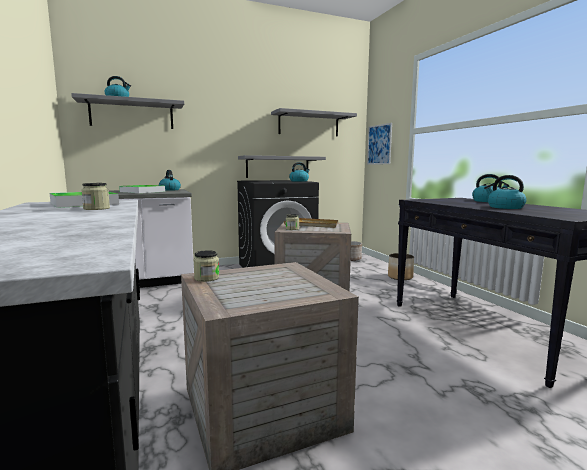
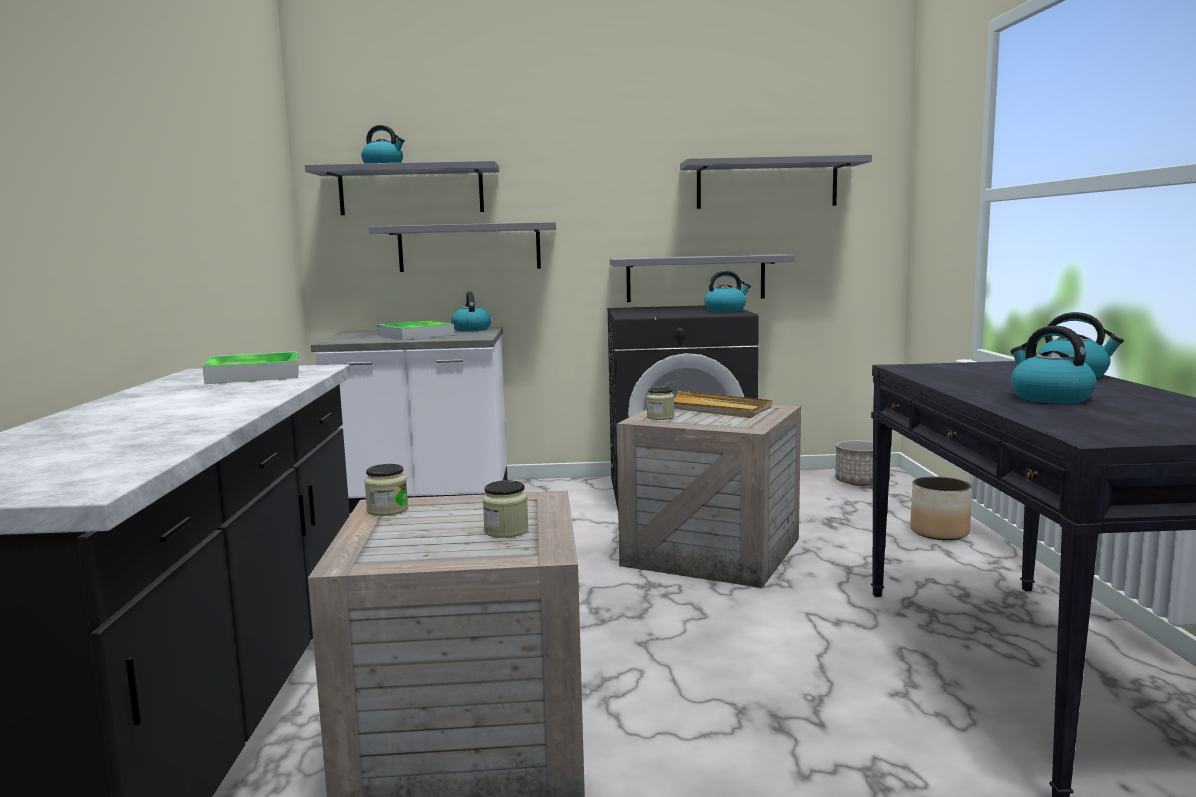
camera: 20 degrees right, 0 degrees up
jar [81,183,110,210] -> jar moved to [483,480,529,538]
picture [367,123,392,165] -> none
none -> grey shelf [369,222,556,272]

